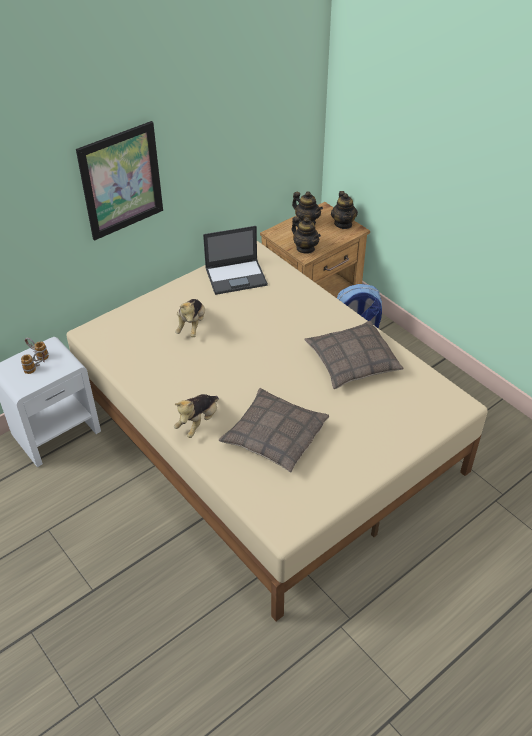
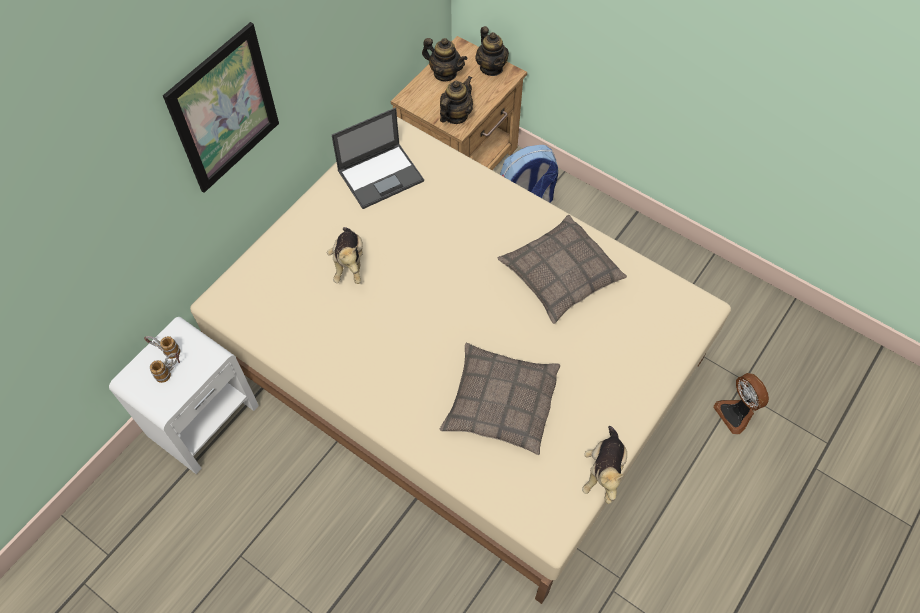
camera: 15 degrees left, 15 degrees up
plush toy [174,394,219,438] -> plush toy moved to [582,426,627,504]
teapot [292,216,321,254] -> teapot turned 90 degrees counterclockwise [440,76,473,124]
none -> fan [713,373,769,434]

